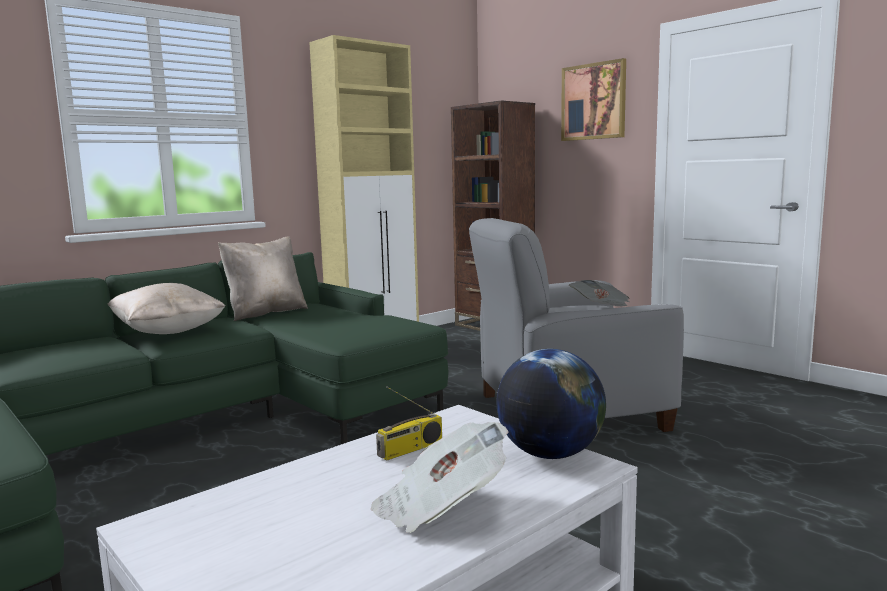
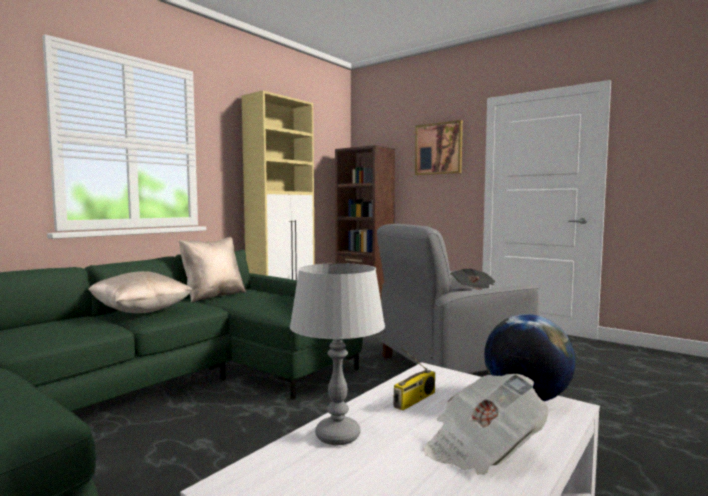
camera: 10 degrees left, 5 degrees down
none -> grey table lamp [290,263,385,445]

